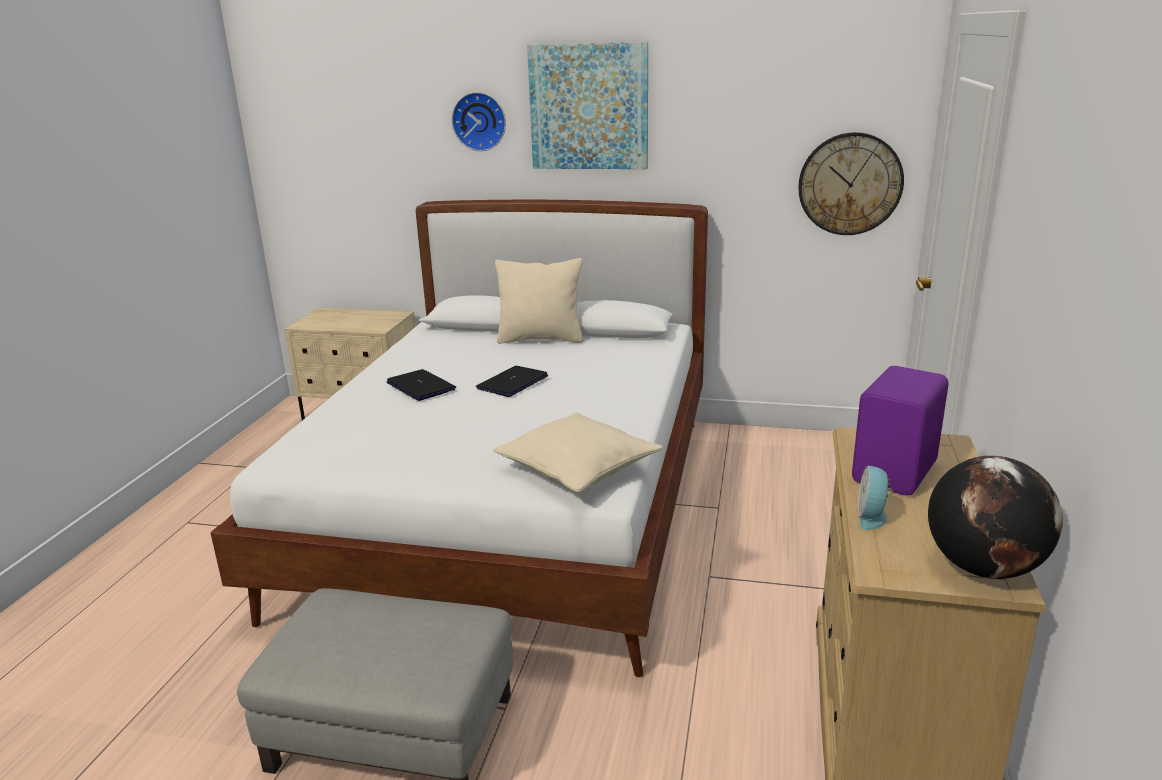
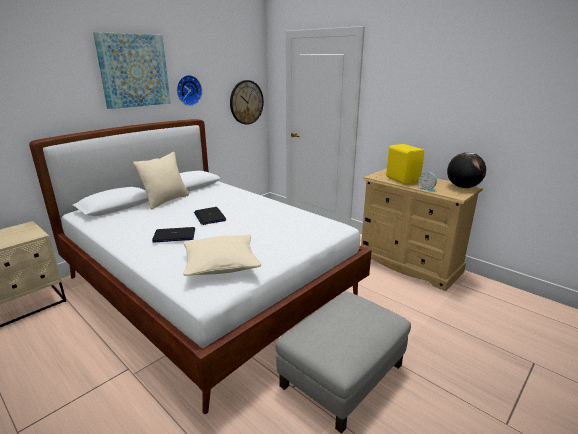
camera: 60 degrees left, 0 degrees up
wall clock [452,92,506,151] -> wall clock moved to [177,75,202,106]
beige pillow [494,412,663,492] -> beige pillow moved to [184,234,261,276]
purple speaker [852,366,949,496] -> yellow speaker [386,144,424,185]

